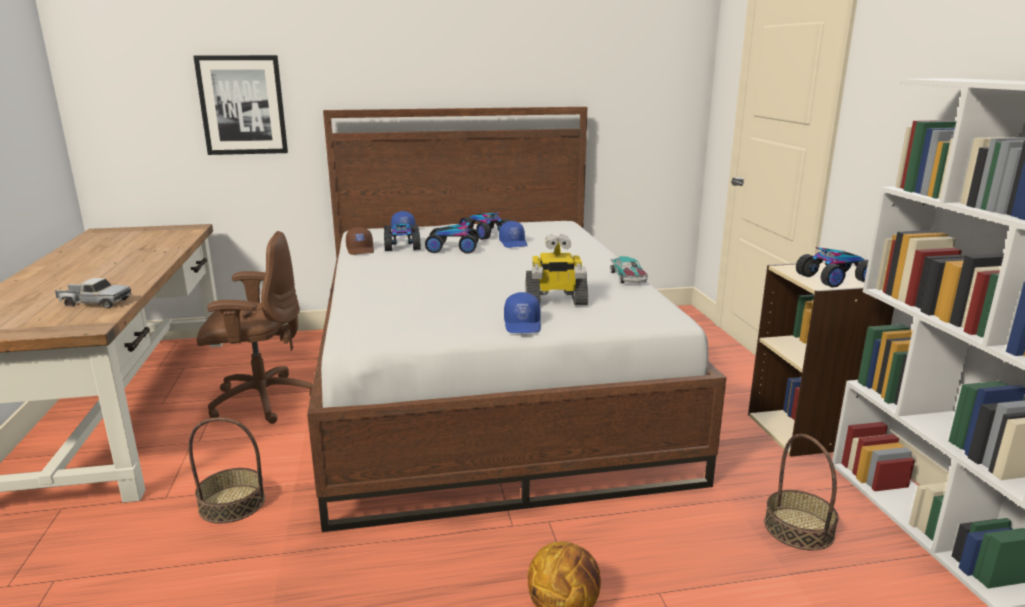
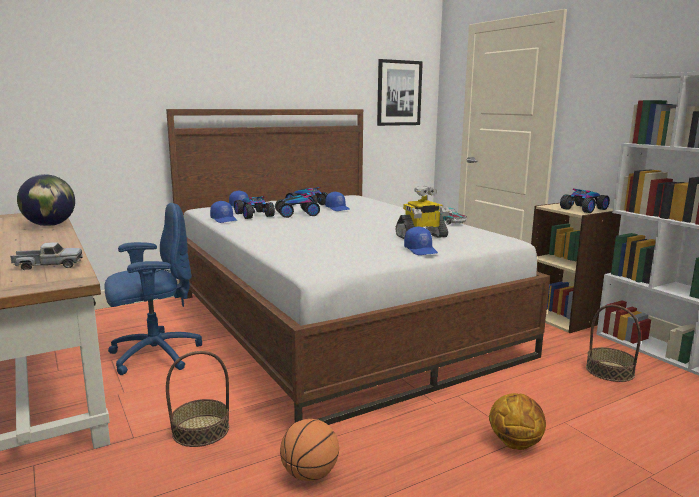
camera: 20 degrees left, 5 degrees down
picture [193,55,288,155] -> picture moved to [377,59,423,126]
brown office chair [197,231,313,424] -> blue office chair [104,203,202,375]
brown cap [346,227,374,255] -> blue cap [210,201,237,223]
none -> globe [17,174,75,226]
none -> basketball [280,419,339,481]

